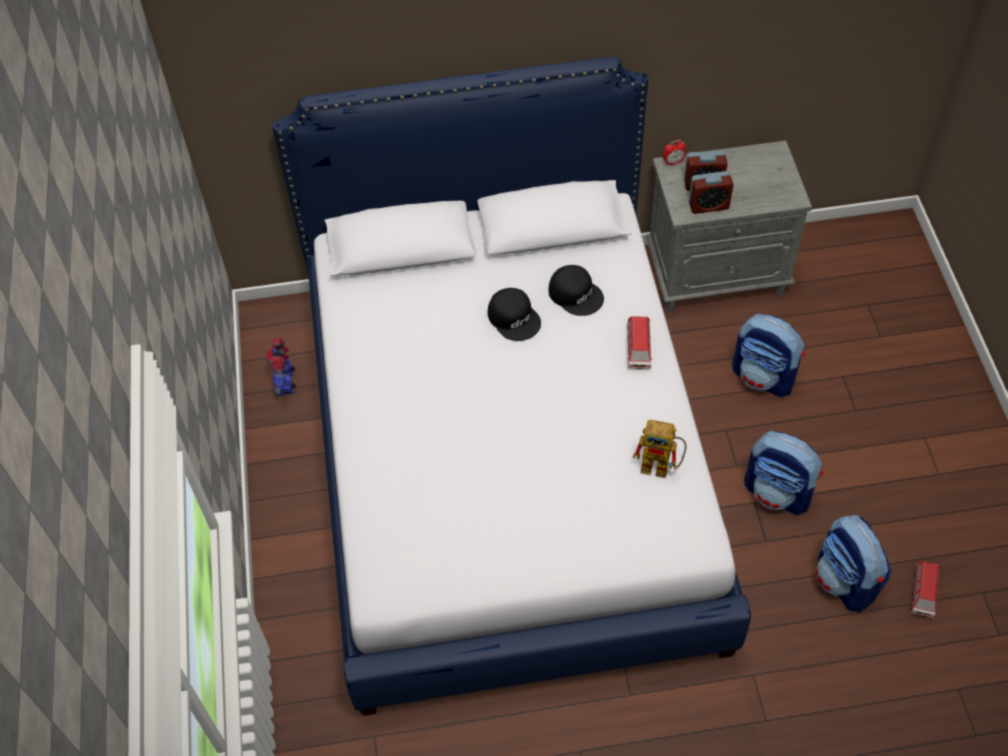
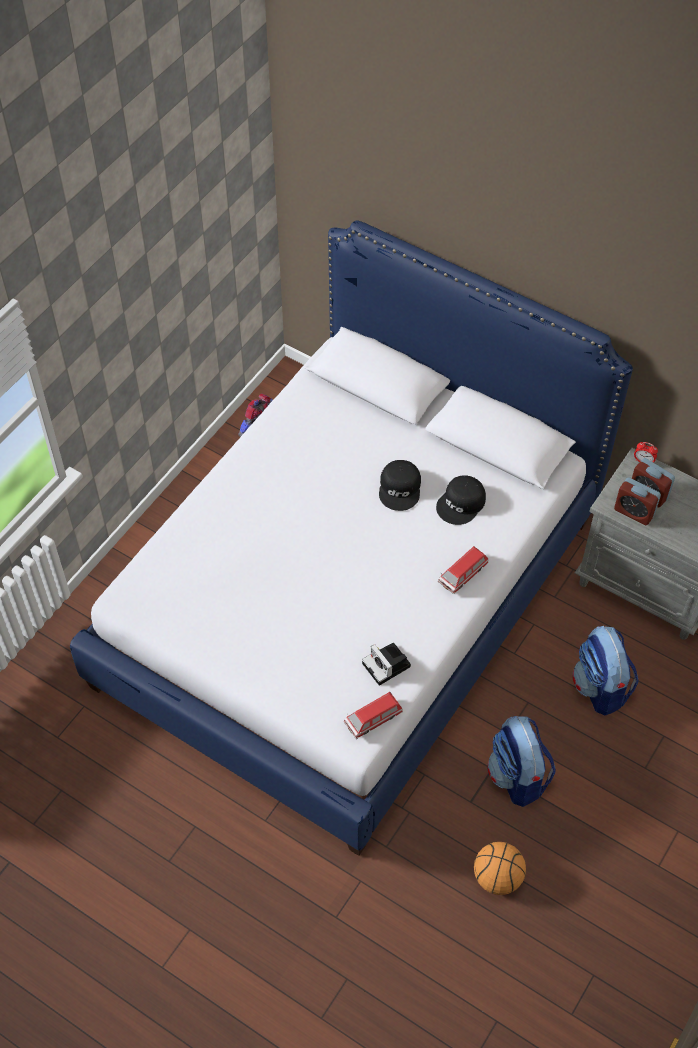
camera: 40 degrees right, 0 degrees up
black cap [548,265,604,316] -> black cap turned 45 degrees clockwise [436,475,486,525]
toy robot [633,420,686,478] -> camera [362,643,411,686]
backpack [816,515,892,612] -> basketball [474,842,526,895]
toy car [911,561,940,618] -> toy car moved to [344,692,403,739]

